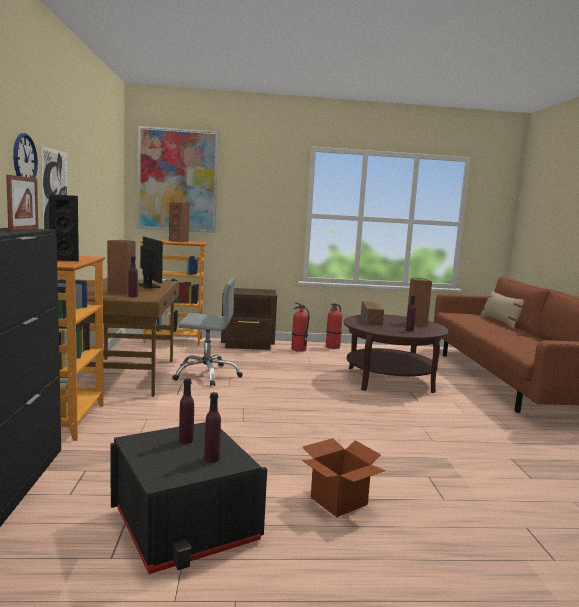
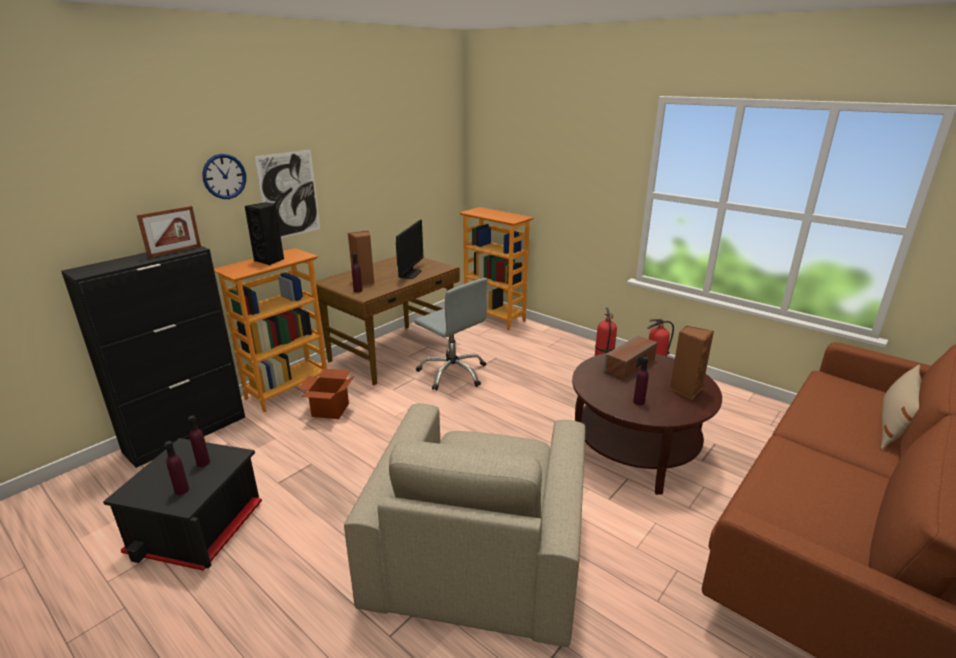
camera: 45 degrees right, 15 degrees up
picture [138,126,218,233] -> none
brown speaker [169,202,190,242] -> none
brown nightstand [221,288,277,350] -> none
cardboard box [302,438,386,517] -> cardboard box moved to [298,368,354,419]
none -> beige armchair [344,404,585,647]

